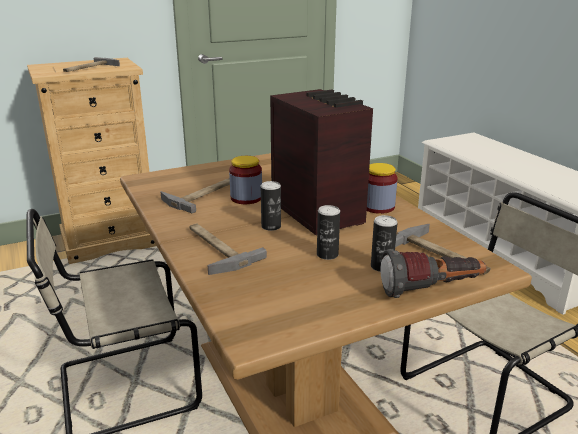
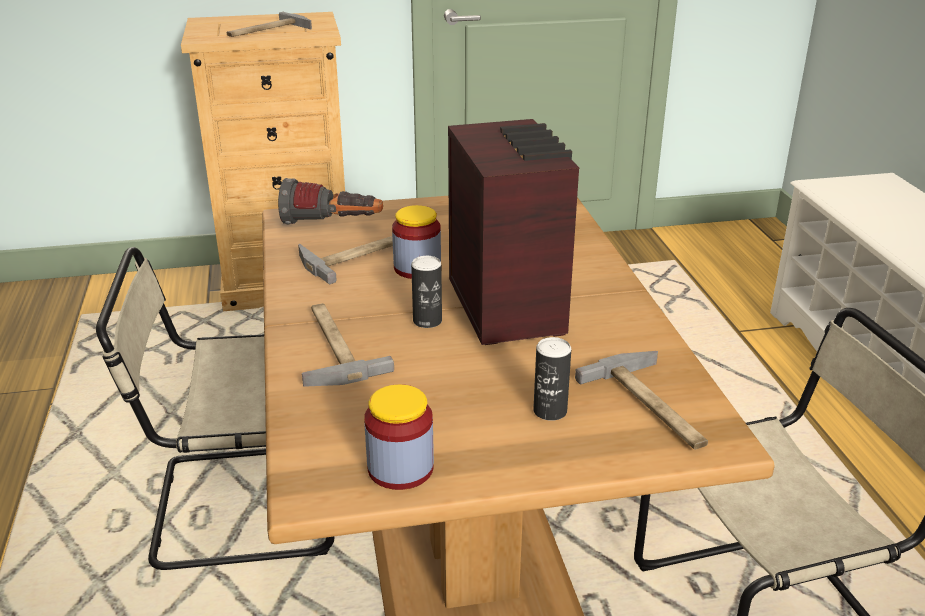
camera: 15 degrees right, 5 degrees up
can [317,205,340,260] -> none
jar [367,163,398,214] -> jar moved to [364,384,434,490]
flashlight [380,249,486,298] -> flashlight moved to [278,178,383,225]

